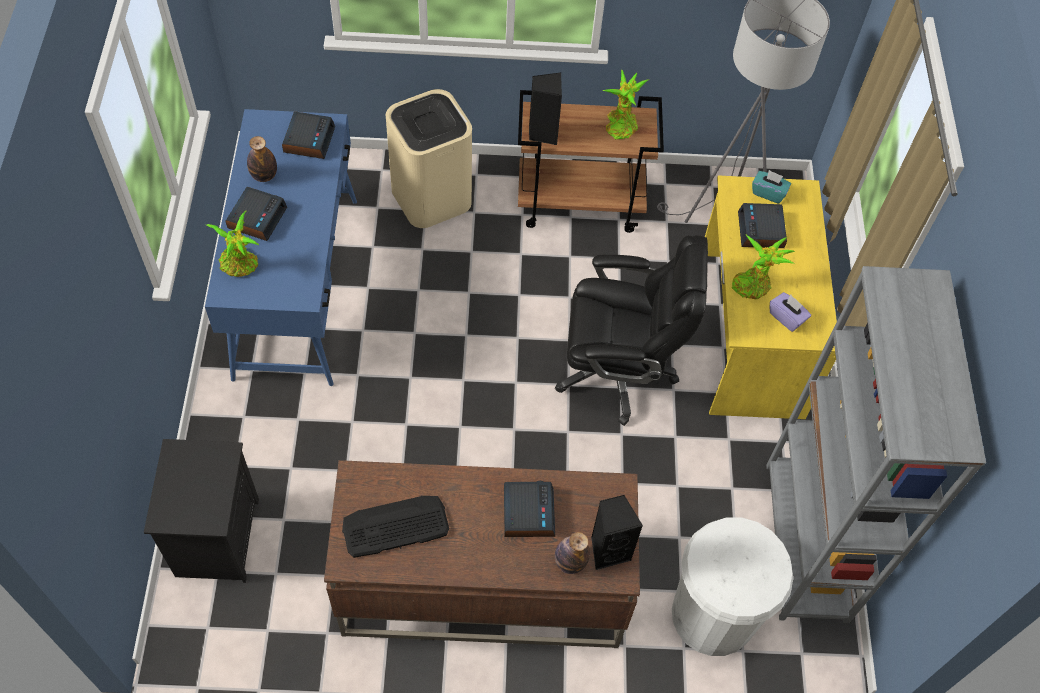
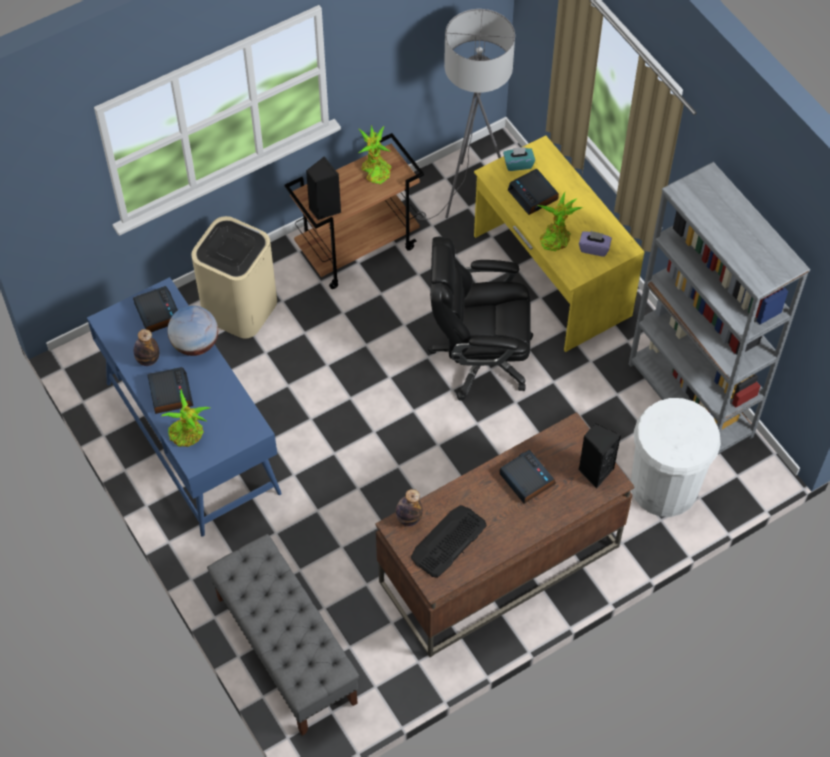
camera: 30 degrees left, 0 degrees up
black nightstand [144,439,259,583] -> grey bench [207,534,359,736]
black office chair [555,235,708,426] -> black office chair turned 150 degrees counterclockwise [428,236,533,401]
bottle [555,532,590,574] -> bottle moved to [396,489,423,526]
none -> globe [167,305,218,356]

